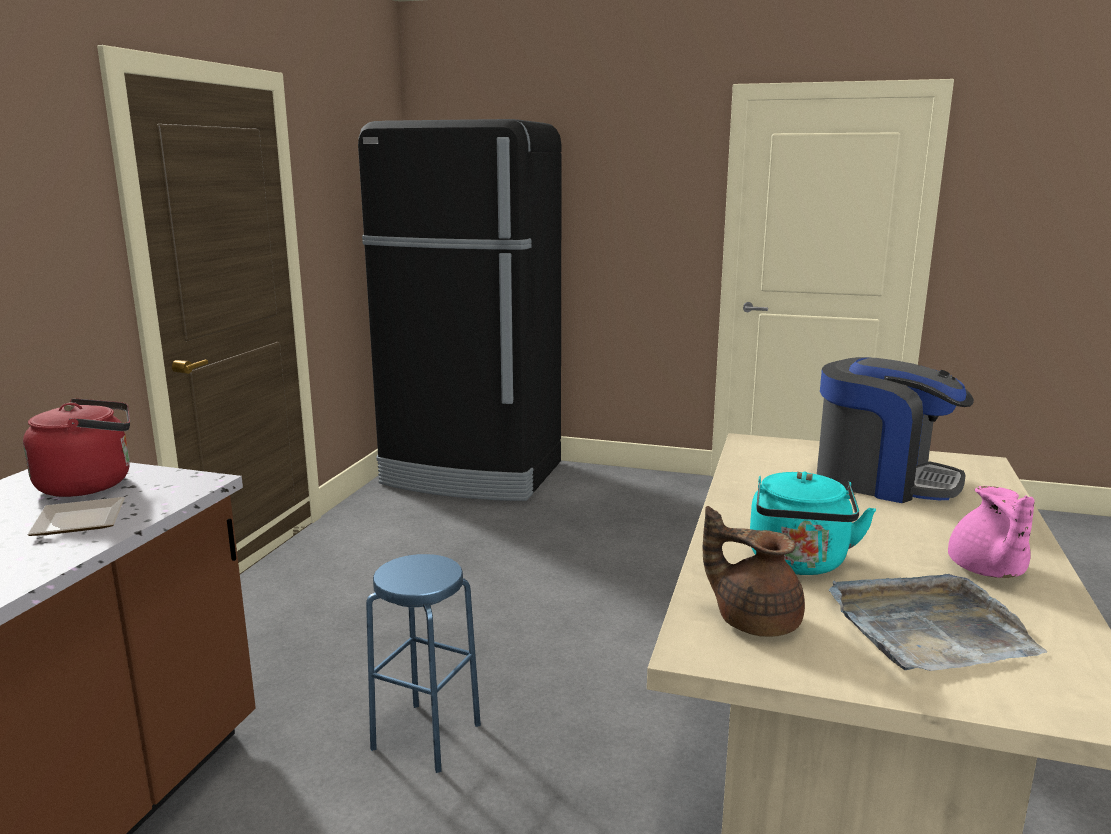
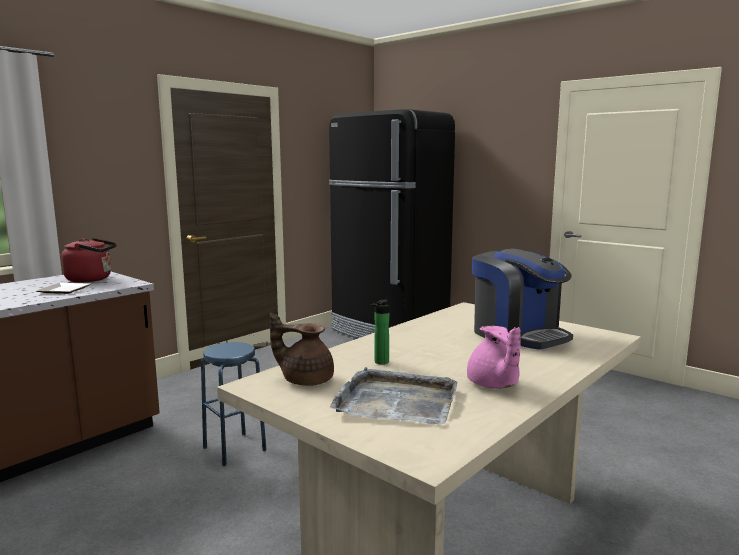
camera: 25 degrees right, 5 degrees down
brown teapot [703,506,805,637] -> brown teapot turned 45 degrees counterclockwise [270,313,334,386]
turquoise kettle [750,471,876,575] -> bottle [371,299,389,364]
pink teapot [948,486,1034,578] -> pink teapot turned 45 degrees counterclockwise [467,326,520,389]

